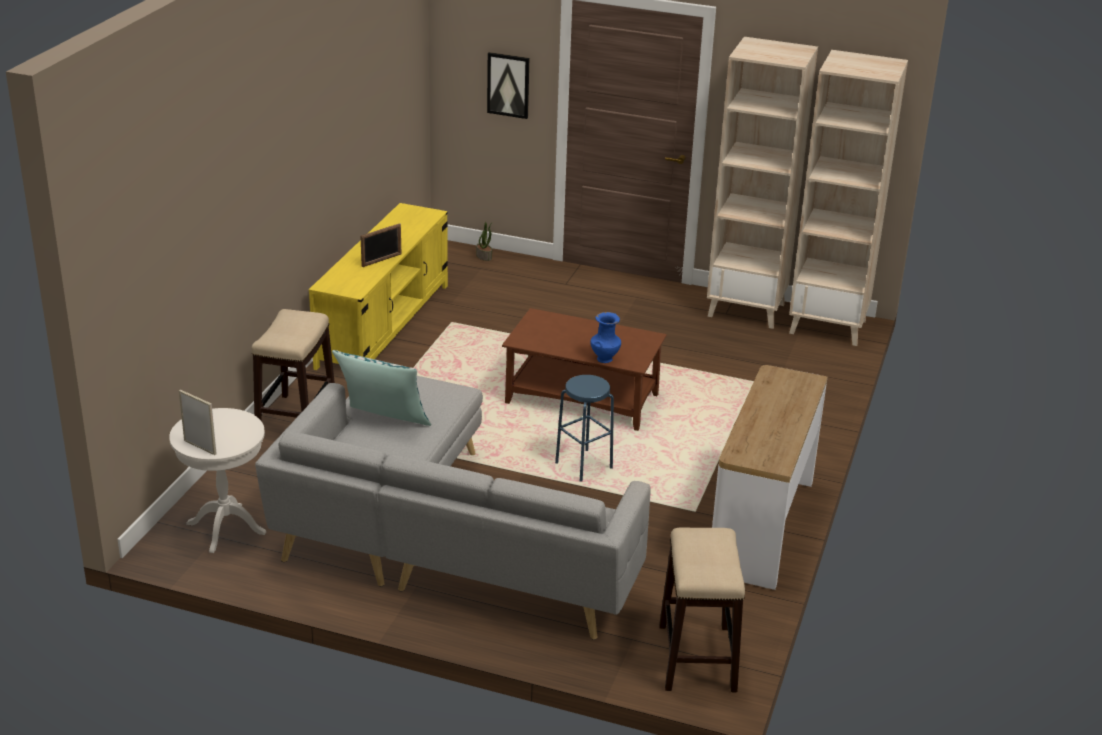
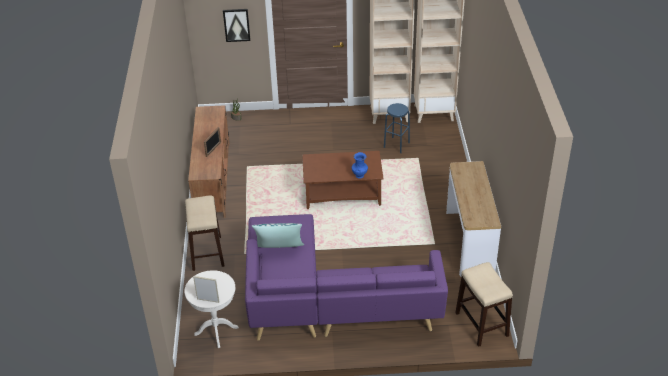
camera: 20 degrees left, 10 degrees up
grey sofa [255,376,651,640] -> purple sofa [245,214,448,341]
yellow tv stand [309,203,448,370] -> brown tv stand [188,105,230,218]
blue stool [555,375,614,482] -> blue stool moved to [384,103,410,153]

